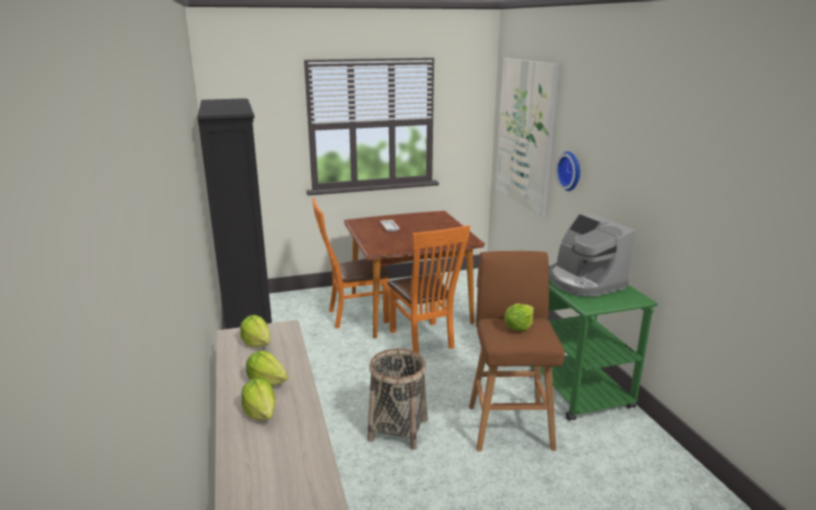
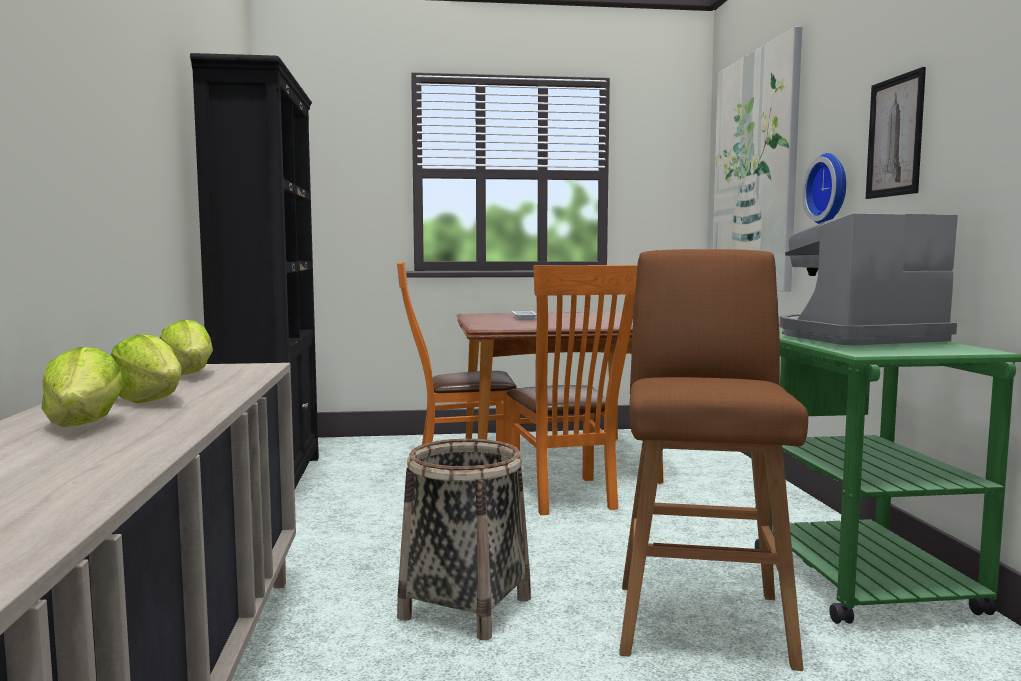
camera: 10 degrees right, 15 degrees down
lettuce [504,303,534,331] -> none
coffee machine [549,213,635,297] -> coffee machine turned 90 degrees clockwise [779,213,958,345]
none -> picture [866,67,926,199]

